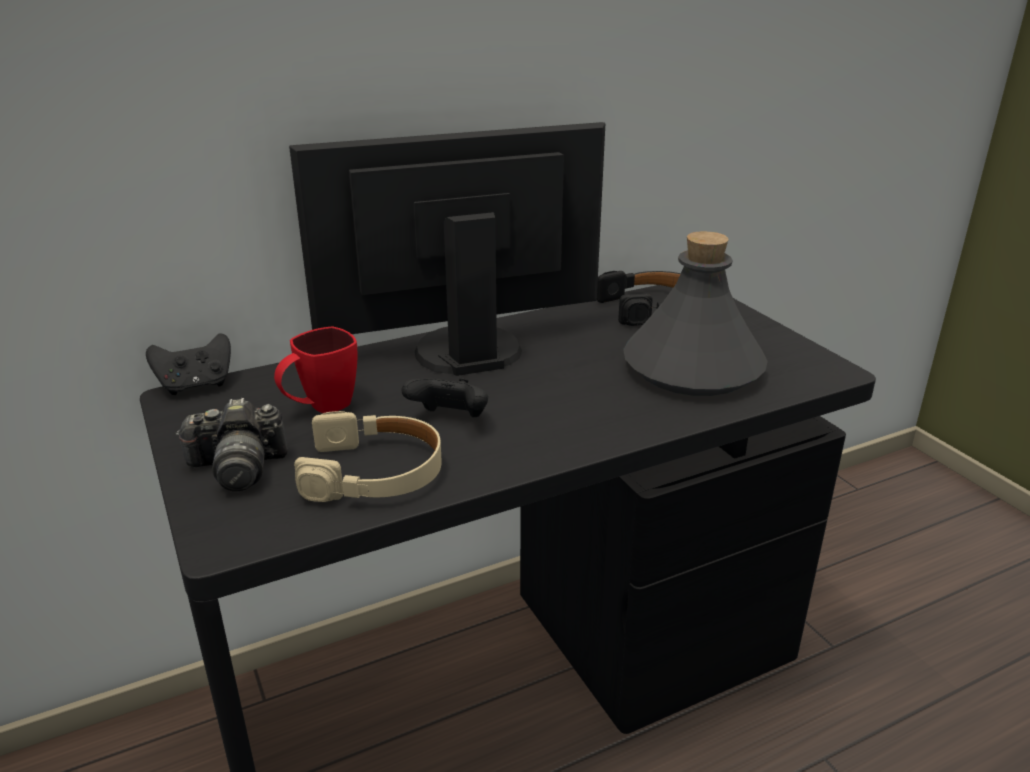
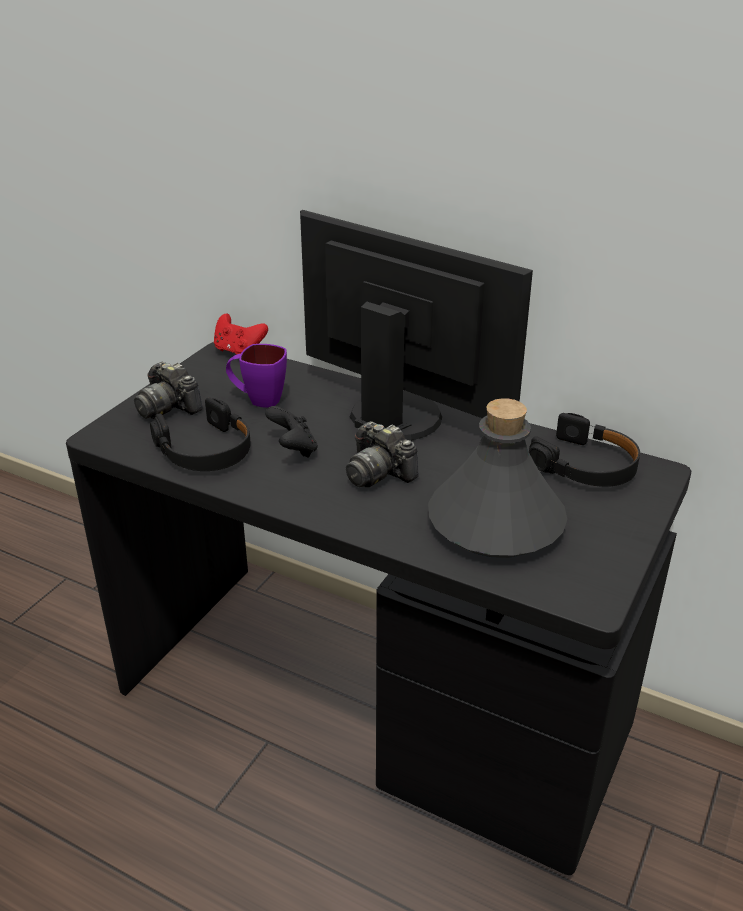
camera: 55 degrees right, 5 degrees up
black game controller [146,333,231,395] -> red game controller [214,313,268,355]
red mug [274,326,357,413] -> purple mug [226,344,287,408]
beige headphones [294,411,442,502] -> black headphones [150,398,251,471]
none -> camera [346,421,418,487]

